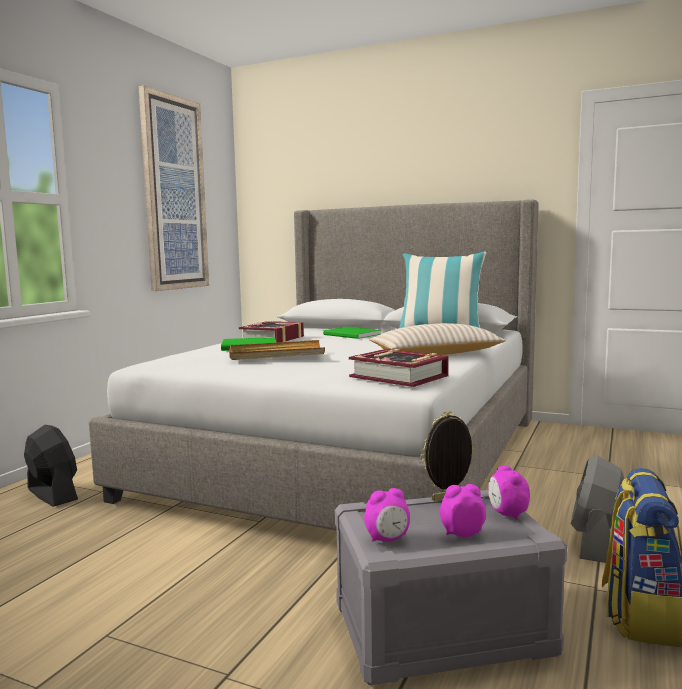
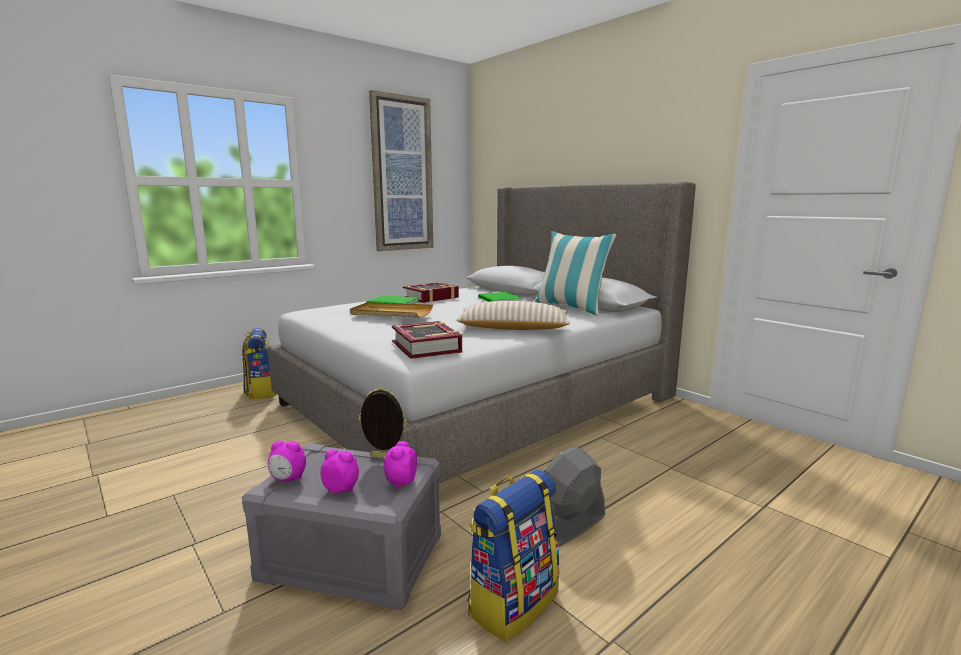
camera: 25 degrees right, 5 degrees up
black fan [24,425,78,507] -> backpack [242,328,276,400]

